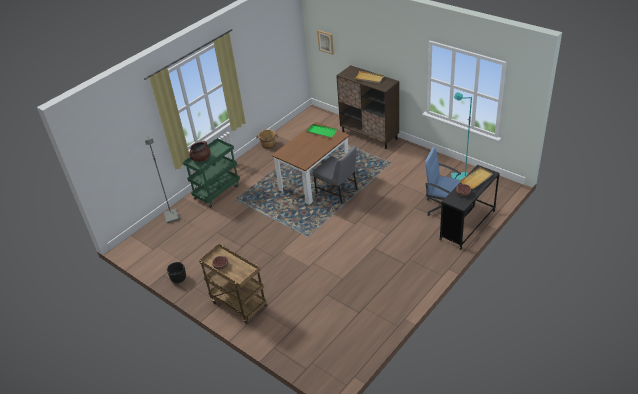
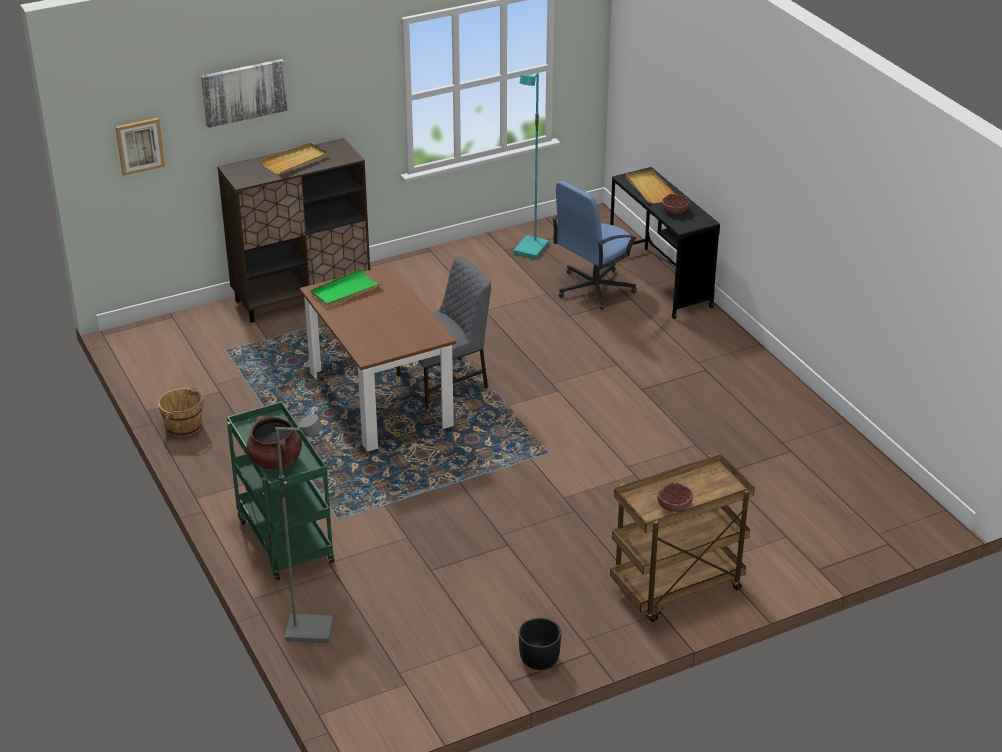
camera: 70 degrees left, 5 degrees down
none -> picture [201,59,288,128]

